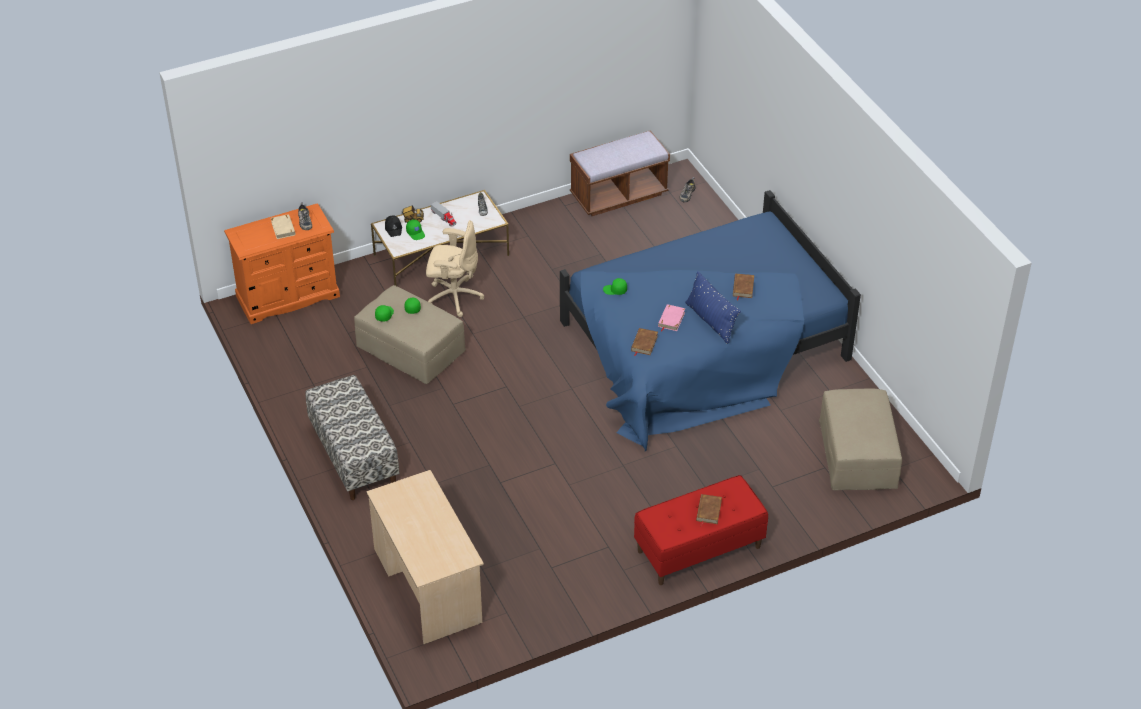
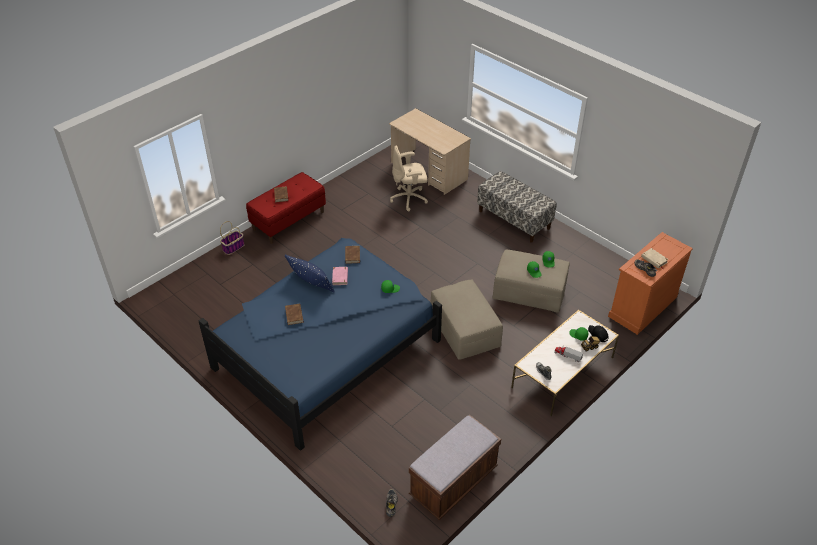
camera: 160 degrees right, 0 degrees up
beige office chair [426,220,484,317] -> beige office chair moved to [390,145,428,211]
beige ottoman [819,389,902,490] -> beige ottoman moved to [430,279,503,360]
none -> basket [220,221,245,255]

